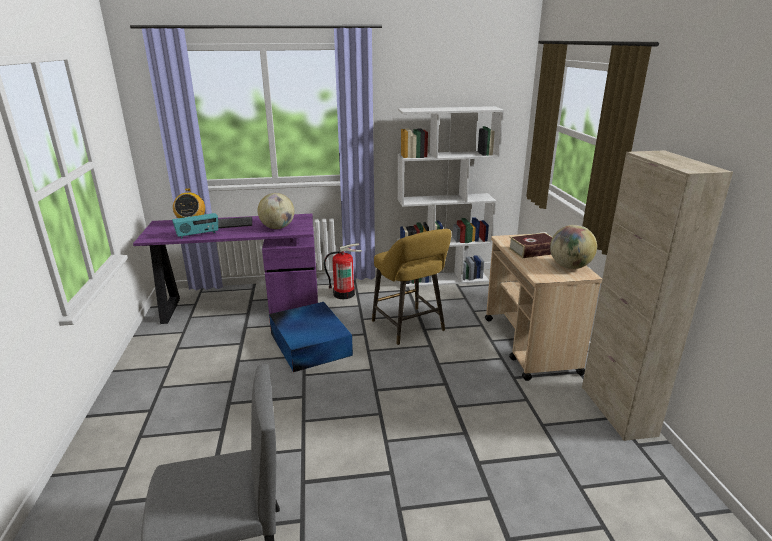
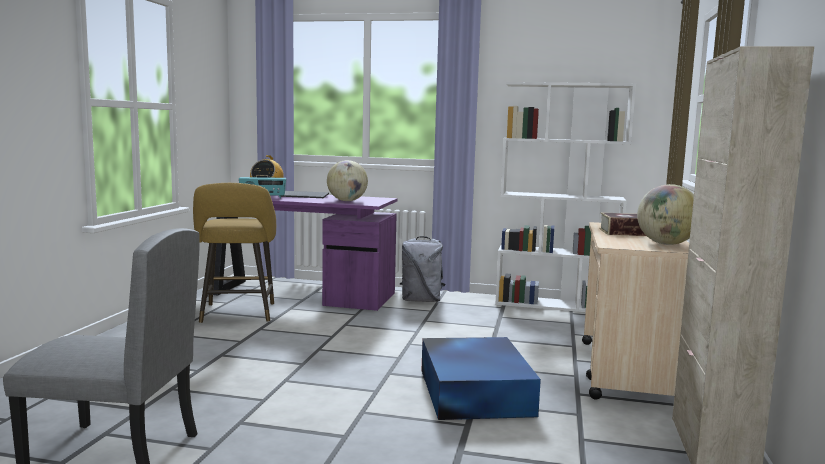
camera: 20 degrees right, 15 degrees down
blue storage box [269,302,353,372] -> blue storage box moved to [422,337,541,420]
fire extinguisher [324,243,362,299] -> grey backpack [400,236,445,302]
yellow stool [372,229,452,345] -> yellow stool moved to [193,183,276,323]

